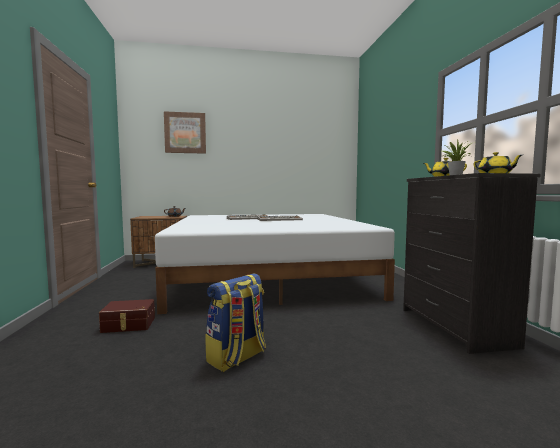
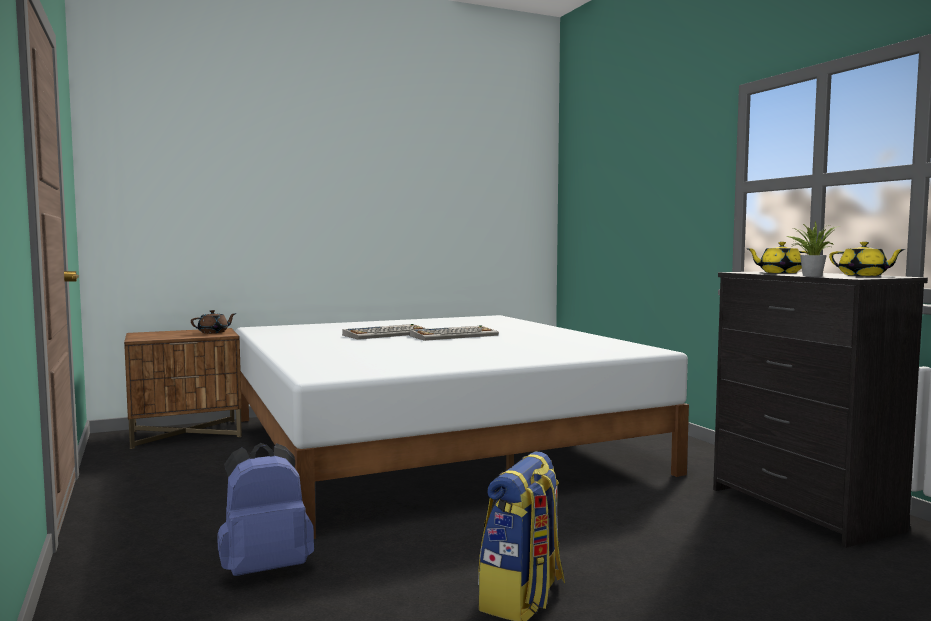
camera: 15 degrees left, 0 degrees up
brown storage box [99,299,155,333] -> blue backpack [218,443,314,576]
picture [164,111,206,154] -> none

